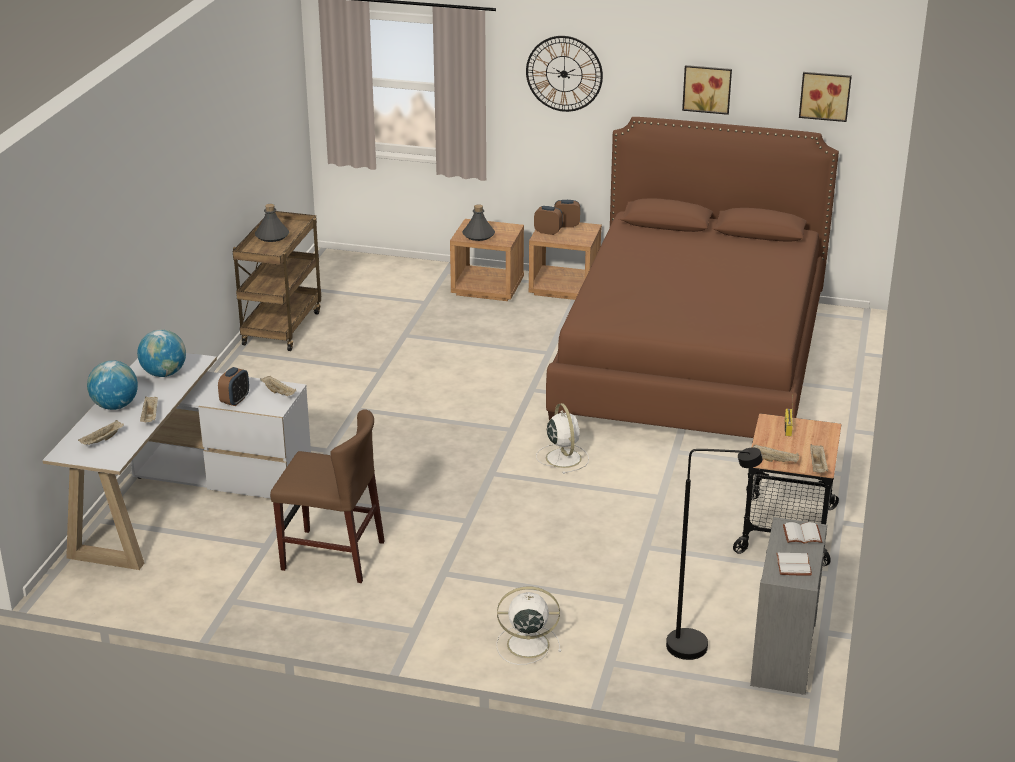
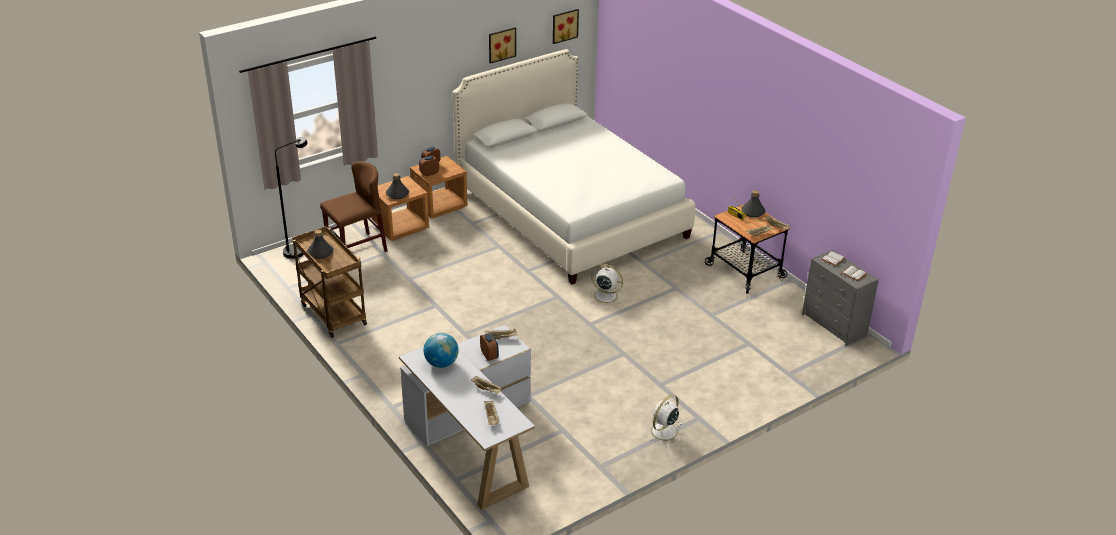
camera: 50 degrees left, 5 degrees up
globe [87,360,138,410] -> none
brown chair [270,409,385,583] -> brown chair moved to [320,162,388,252]
white fan [496,587,561,665] -> white fan moved to [645,395,683,446]
wall clock [526,36,603,112] -> none
brown bed [546,117,839,438] -> white bed [453,49,695,285]
black floor lamp [666,447,763,660] -> black floor lamp moved to [275,137,307,259]
none -> grey bottle [741,190,766,217]

